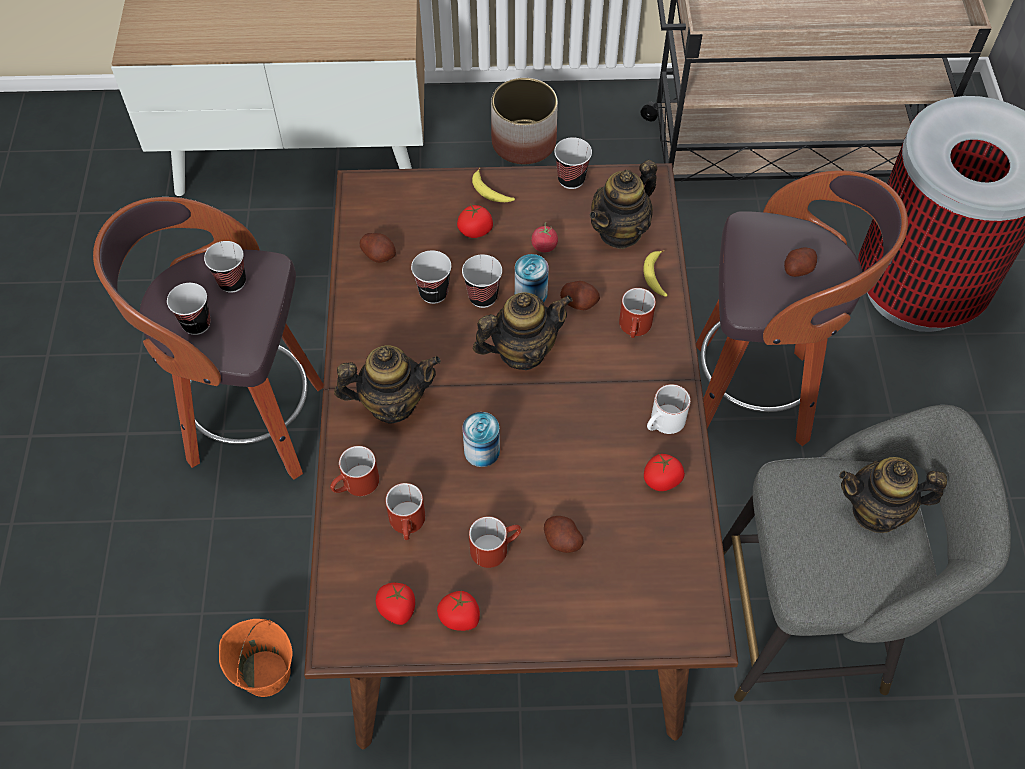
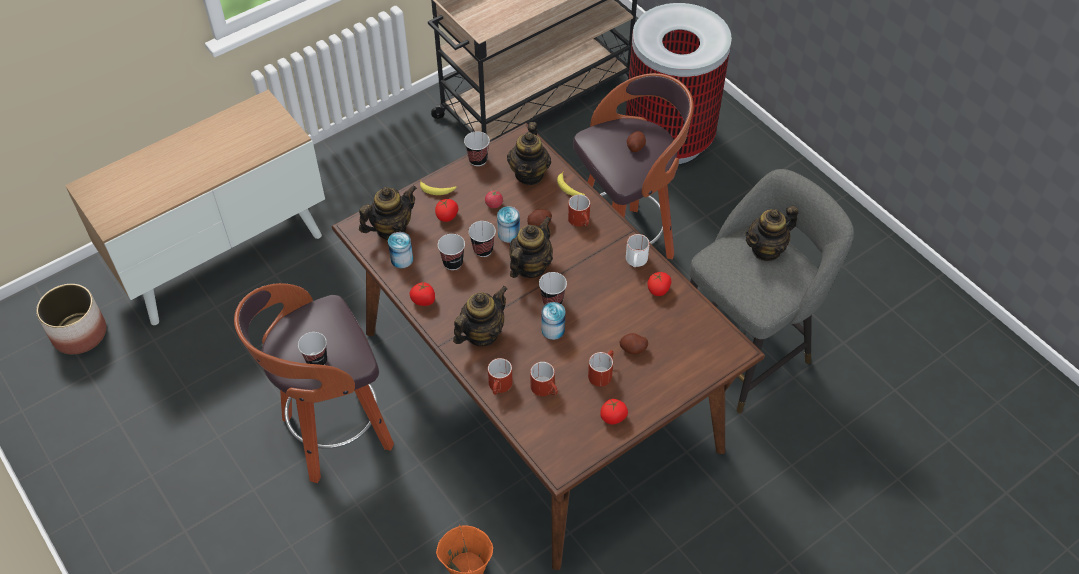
camera: 35 degrees left, 5 degrees down
cup [204,241,246,293] -> cup moved to [539,272,567,305]
potato [360,233,396,263] -> can [388,232,413,268]
tomato [376,583,415,625] -> tomato moved to [410,282,435,306]
planter [491,78,558,164] -> planter moved to [36,284,106,354]
none -> teapot [359,185,417,240]

